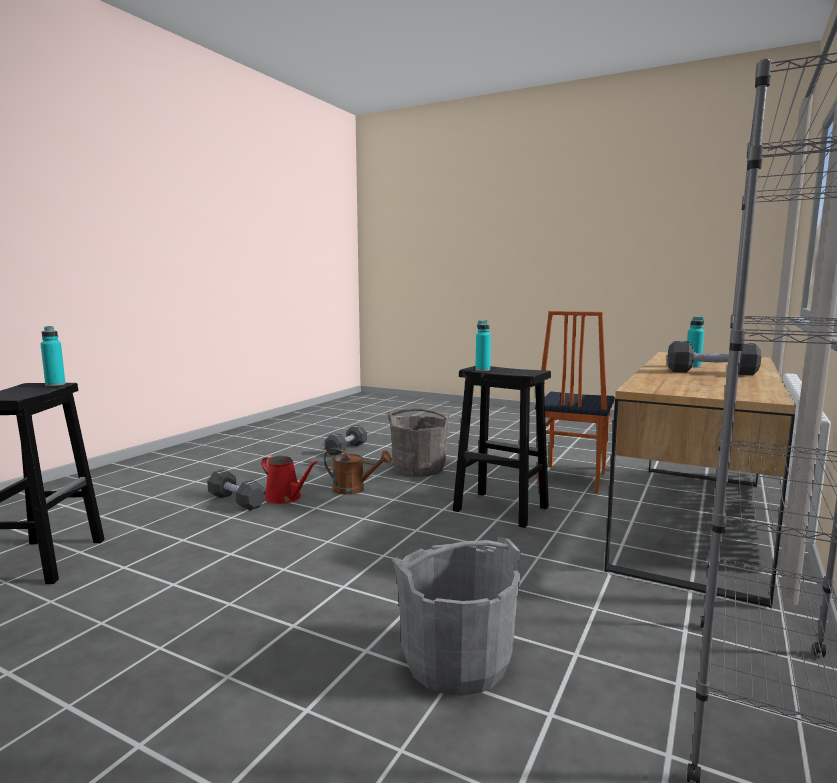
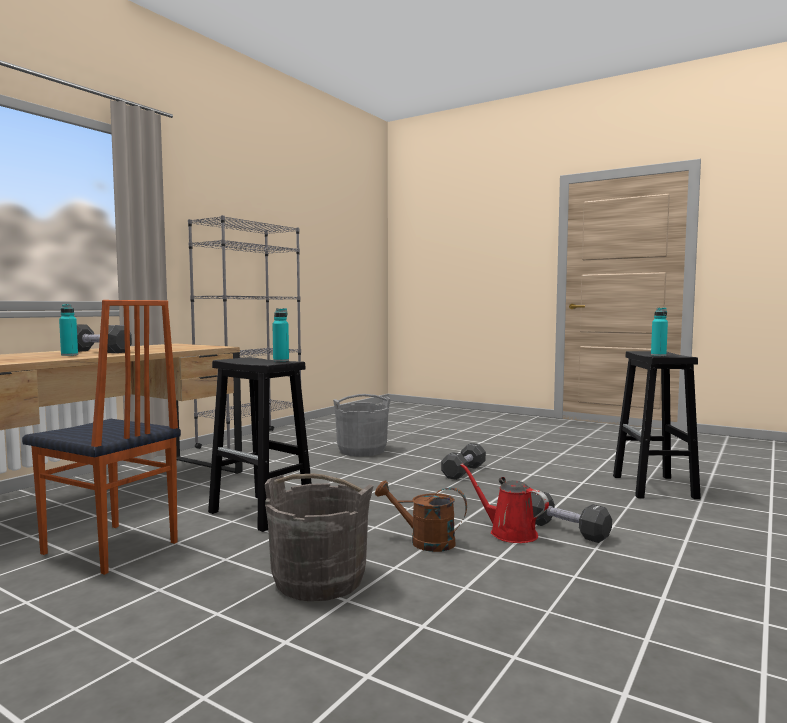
camera: 175 degrees left, 5 degrees down
black dumbbell [325,425,367,456] -> black dumbbell moved to [441,443,486,480]
chair [535,311,615,494] -> chair turned 90 degrees clockwise [22,300,181,575]

